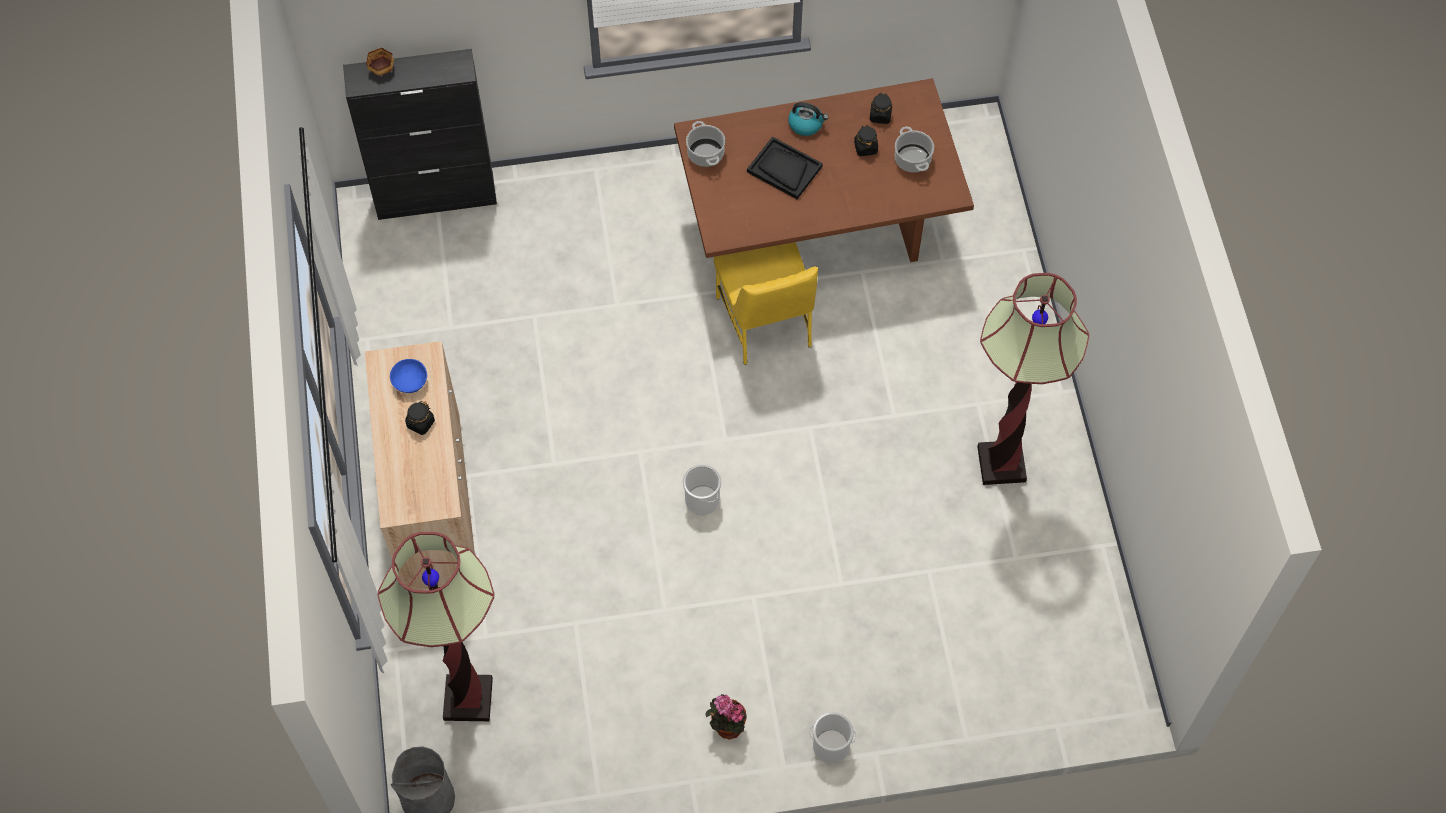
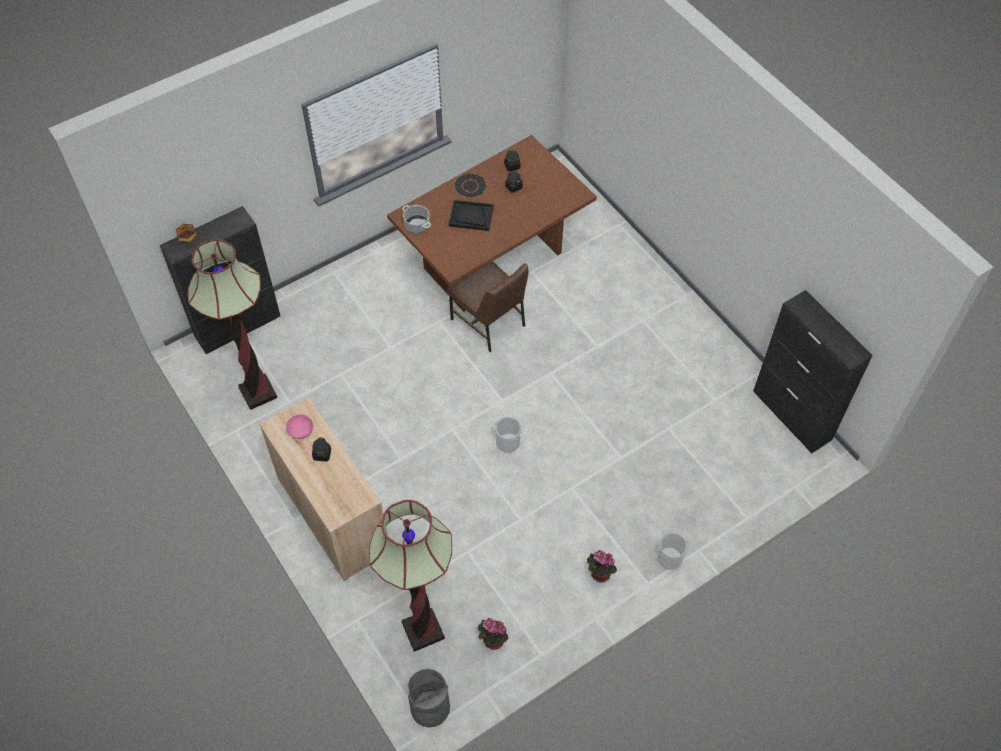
camera: 25 degrees left, 5 degrees down
blue bowl [390,359,427,393] -> pink bowl [286,414,314,439]
yellow chair [714,242,818,365] -> brown chair [447,261,529,352]
kettle [788,102,828,136] -> black plate [454,173,487,198]
cooking pot [895,127,934,173] -> none
floor lamp [977,273,1089,485] -> floor lamp moved to [188,239,277,410]
none -> potted plant [478,618,509,650]
none -> black cabinet [753,290,873,453]

